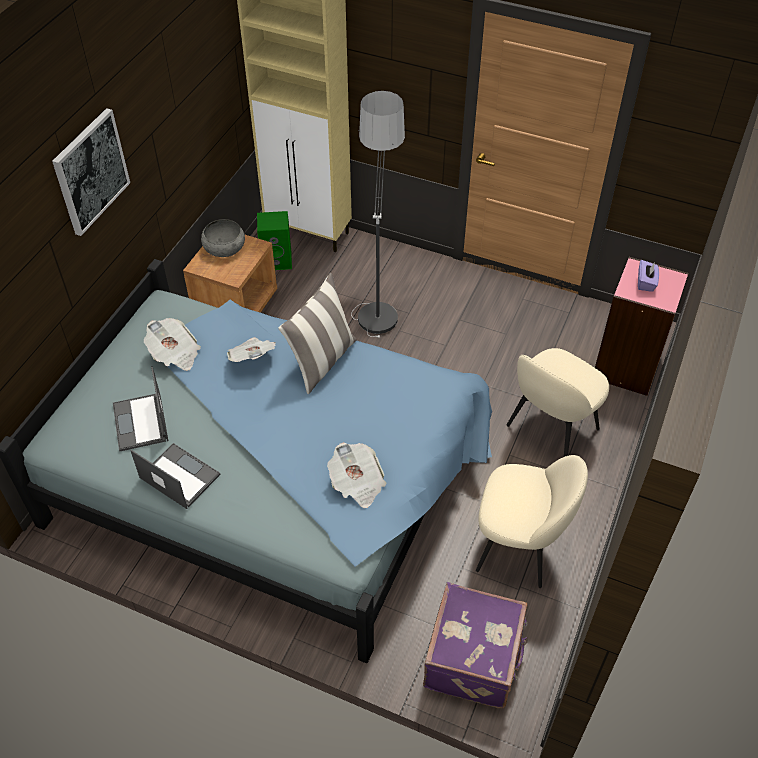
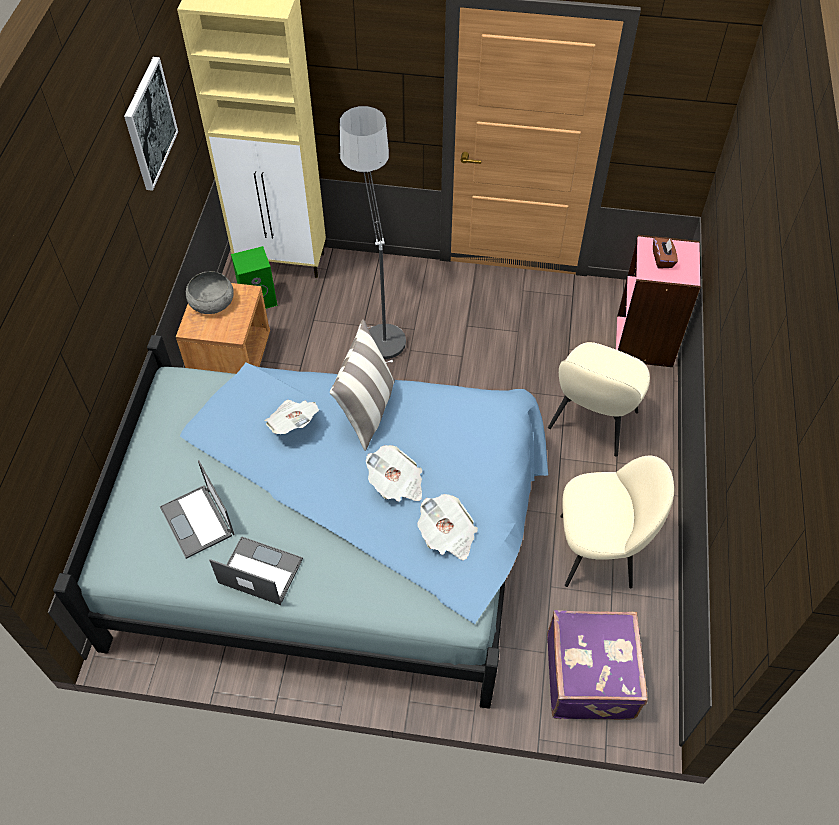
camera: 15 degrees left, 5 degrees up
picture [52,108,130,236] -> picture moved to [124,57,178,191]
newspaper [144,318,201,371] -> newspaper moved to [366,445,422,502]
purple tissue box [638,260,659,292] -> brown tissue box [653,237,678,269]

